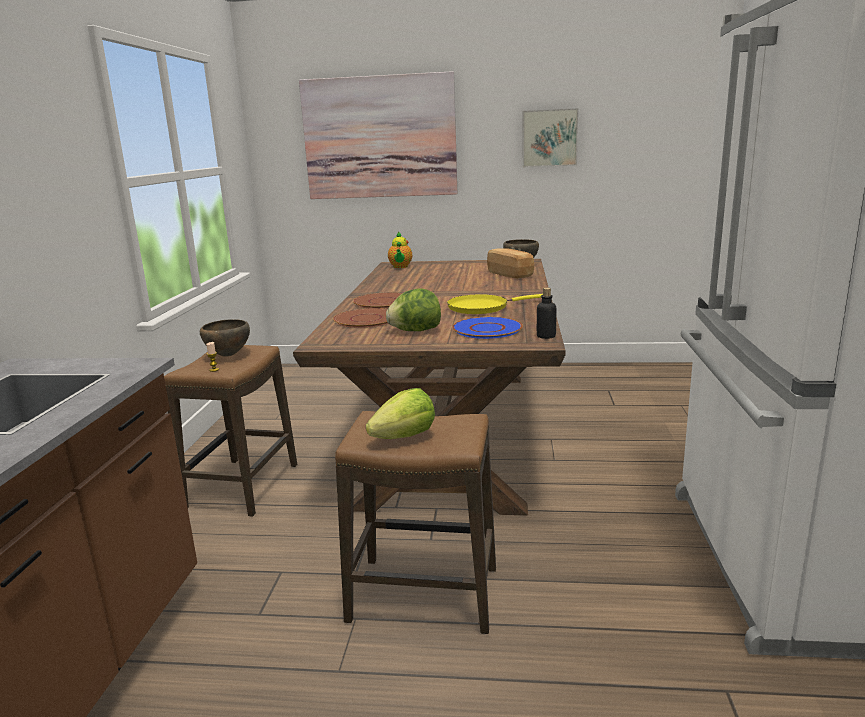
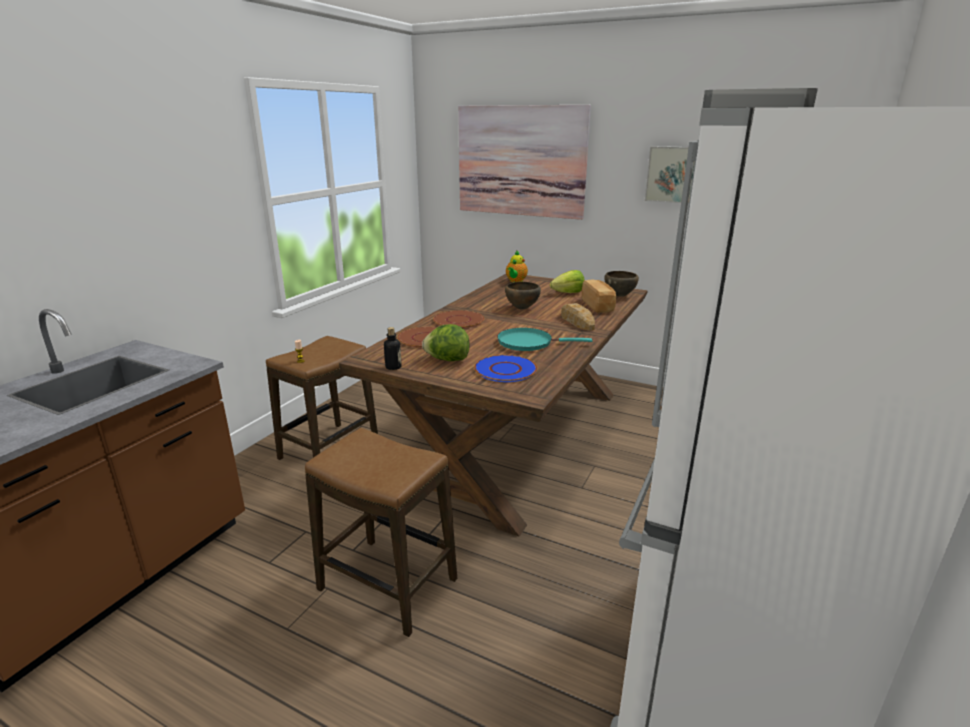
camera: 20 degrees right, 5 degrees up
brown bowl [200,319,250,357] -> brown bowl moved to [505,282,541,309]
lettuce [366,388,435,439] -> lettuce moved to [550,270,584,293]
yellow frying pan [447,294,543,314] -> turquoise frying pan [497,328,592,351]
bottle [537,288,557,339] -> bottle moved to [384,327,402,370]
none -> bread [561,303,595,331]

